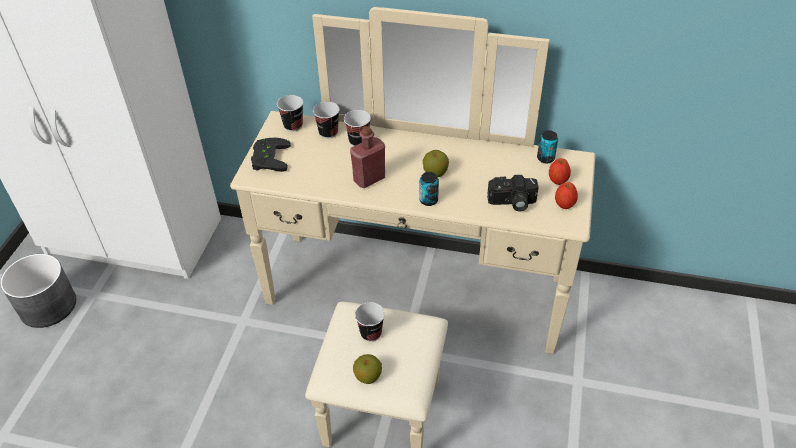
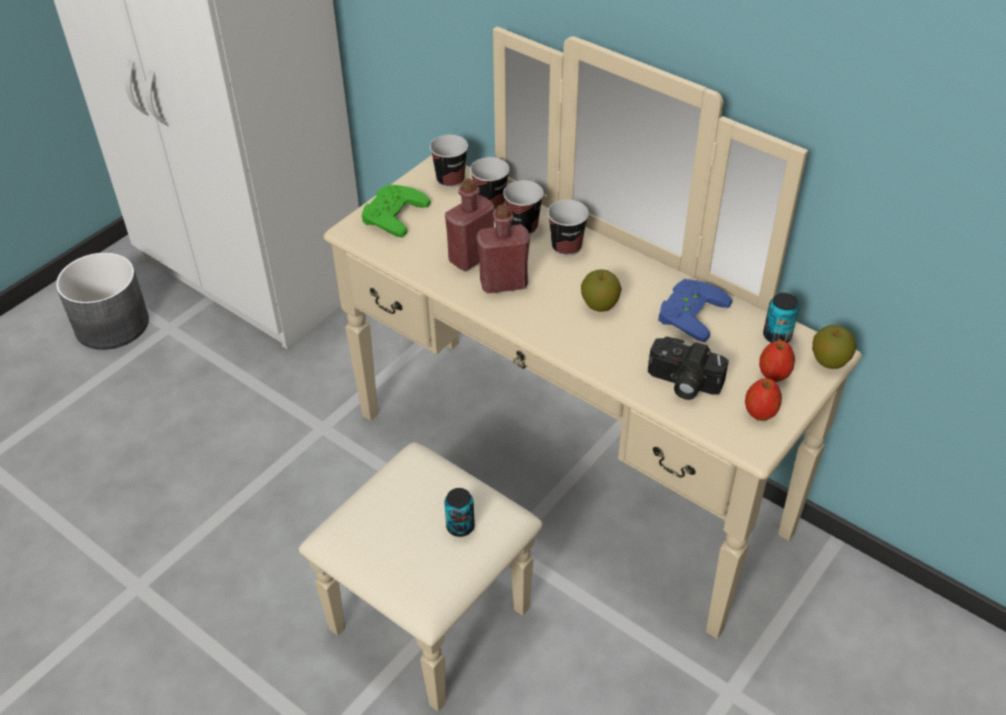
camera: 25 degrees right, 0 degrees up
black game controller [251,138,291,172] -> green game controller [362,185,431,237]
apple [353,354,382,384] -> apple moved to [812,325,857,369]
cup [355,302,385,342] -> cup moved to [548,200,589,256]
can [419,172,439,206] -> can moved to [444,488,475,537]
none -> red bottle [445,178,494,271]
none -> blue game controller [658,279,732,342]

